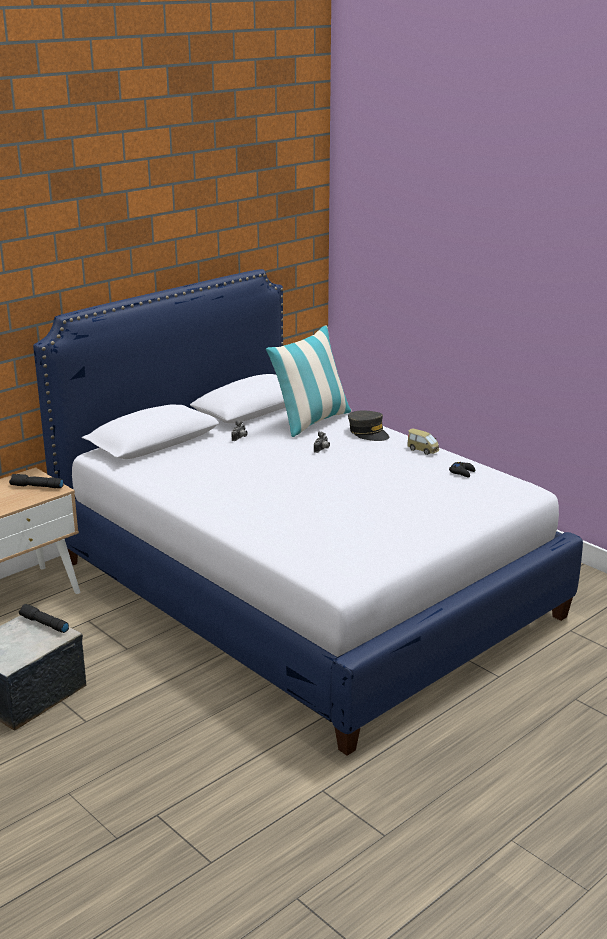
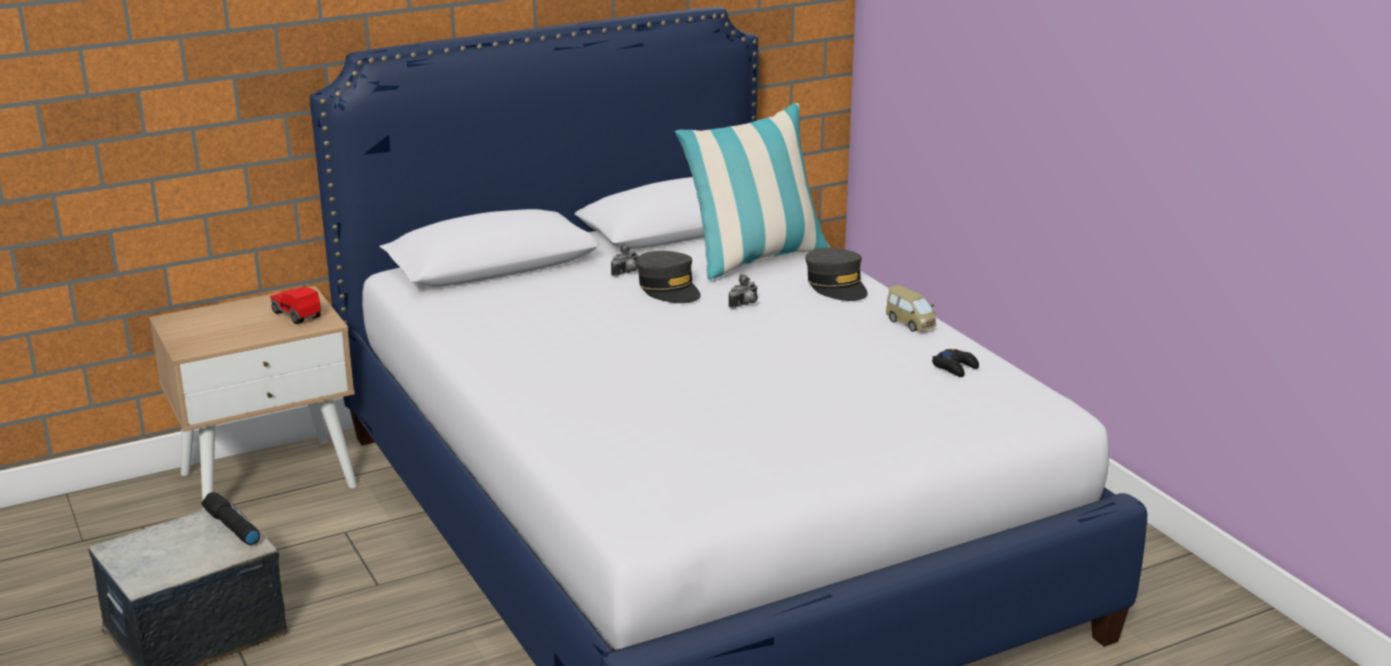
camera: 15 degrees right, 0 degrees up
black flashlight [9,474,64,488] -> toy car [270,287,321,324]
none -> grey cap [636,251,700,303]

